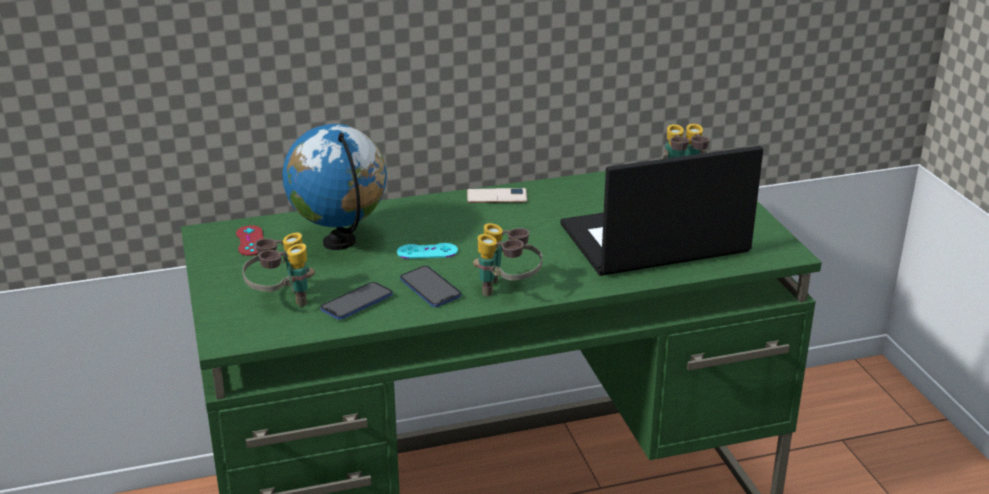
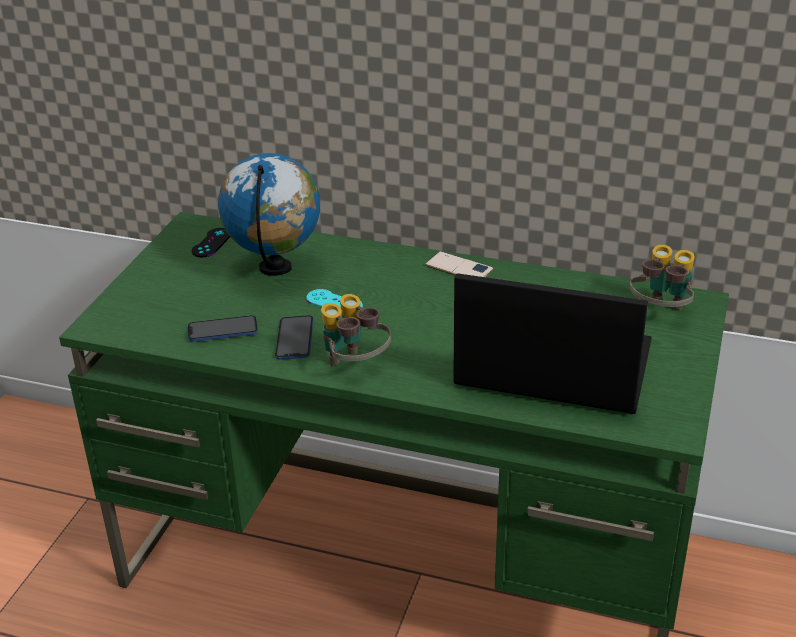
camera: 35 degrees right, 5 degrees up
red game controller [236,225,264,256] -> black game controller [192,228,230,257]
binoculars [242,233,315,307] -> none

